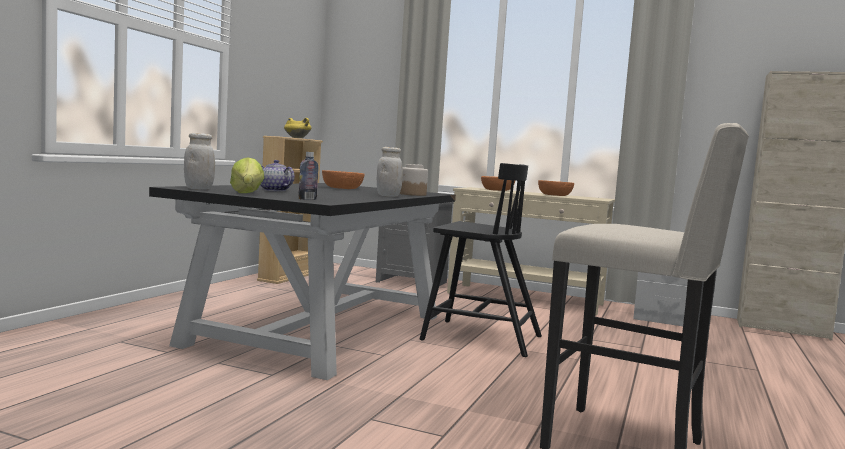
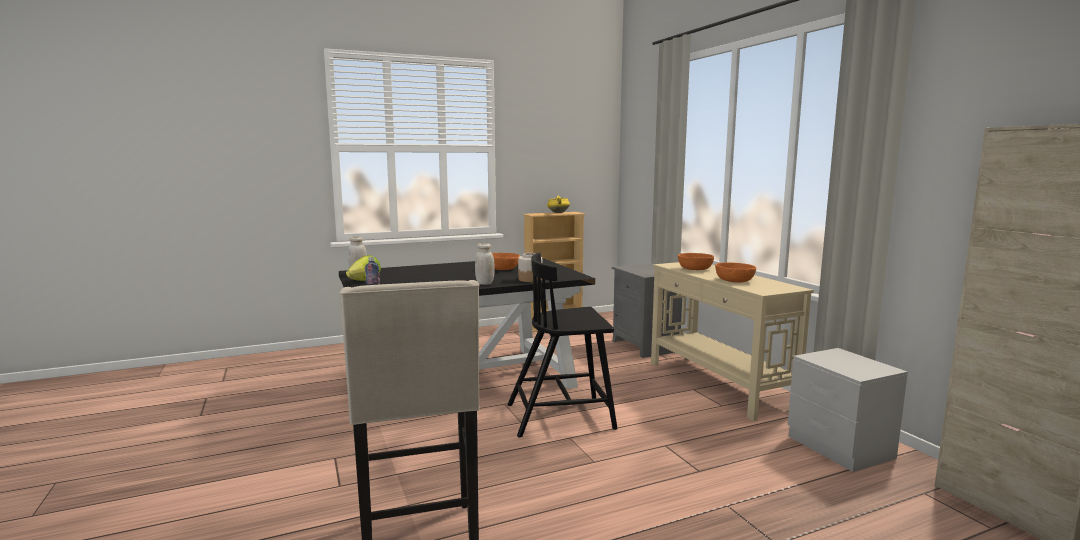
camera: 45 degrees right, 5 degrees up
teapot [260,160,295,192] -> none
black chair [420,163,542,357] -> black chair turned 105 degrees clockwise [507,253,617,437]

